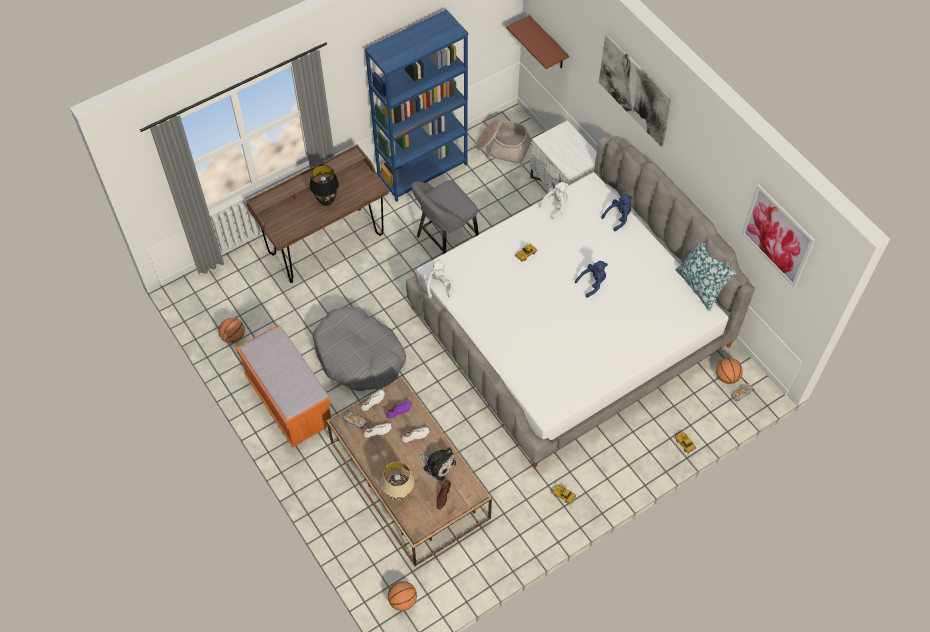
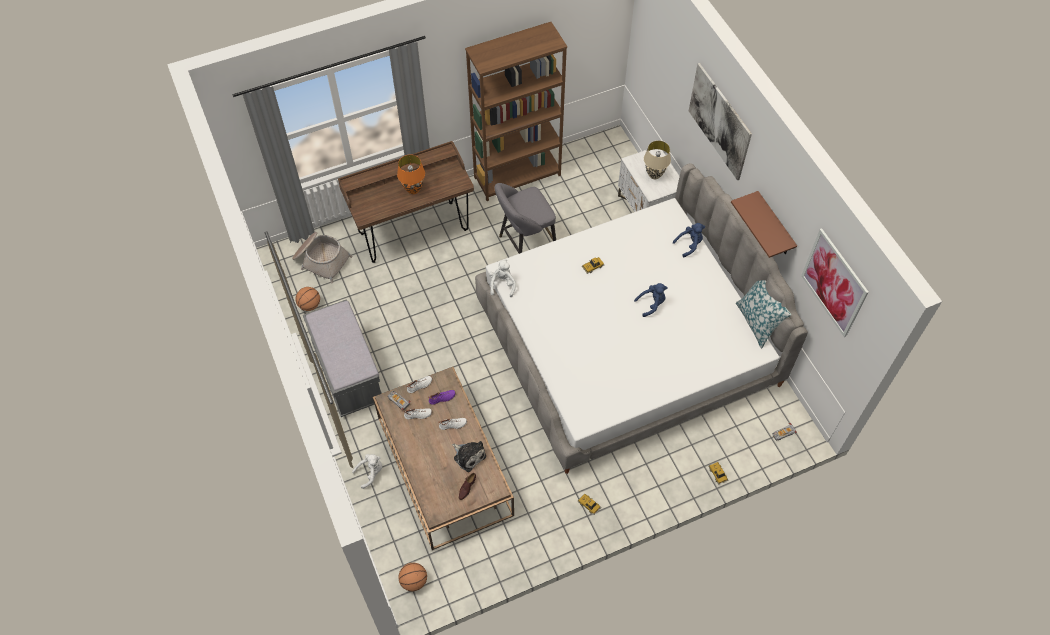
camera: 10 degrees right, 0 degrees up
orange bench [236,325,331,447] -> grey bench [303,299,382,417]
black table lamp [310,165,339,206] -> orange table lamp [397,155,425,194]
grey dog bed [313,307,406,391] -> none
blue bookcase [364,9,468,202] -> brown bookcase [465,22,567,201]
beige table lamp [381,462,414,501] -> beige table lamp moved to [644,140,671,179]
basket [476,120,532,167] -> basket moved to [292,232,352,283]
brown shelf [507,15,569,69] -> brown shelf moved to [731,191,797,258]
white plush toy [539,182,568,219] -> white plush toy moved to [352,454,382,489]
basketball [716,358,743,384] -> none

